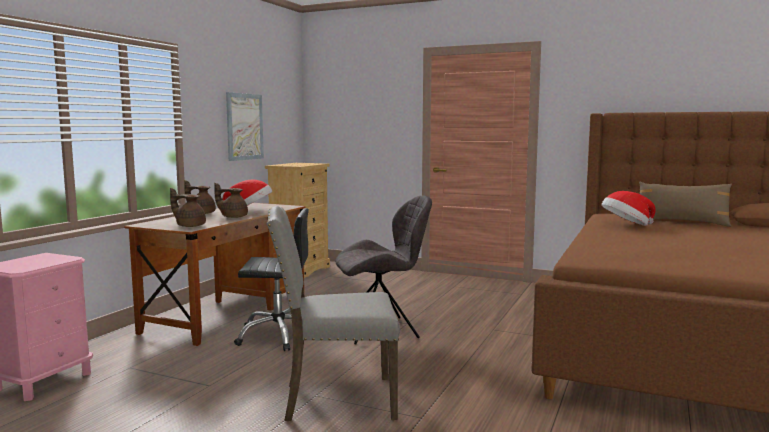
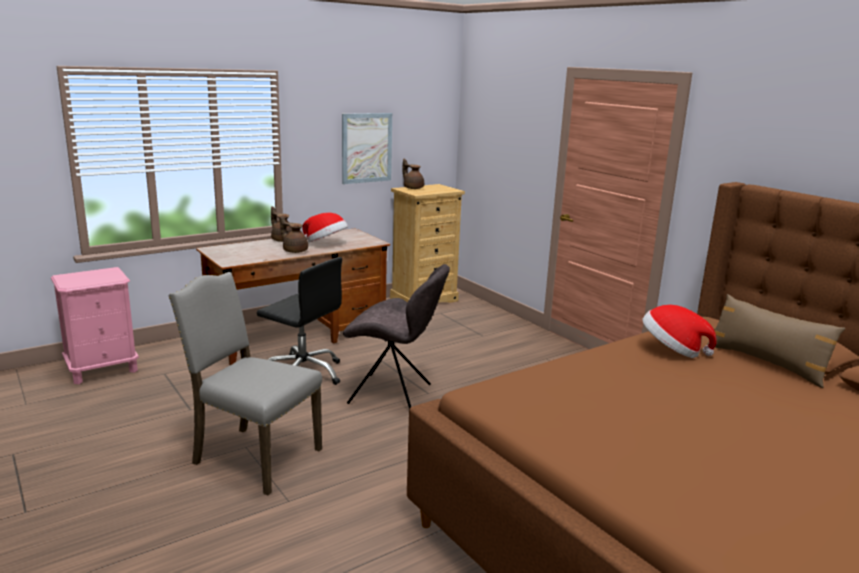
camera: 30 degrees right, 10 degrees up
brown teapot [170,188,206,227] -> brown teapot moved to [403,159,424,189]

